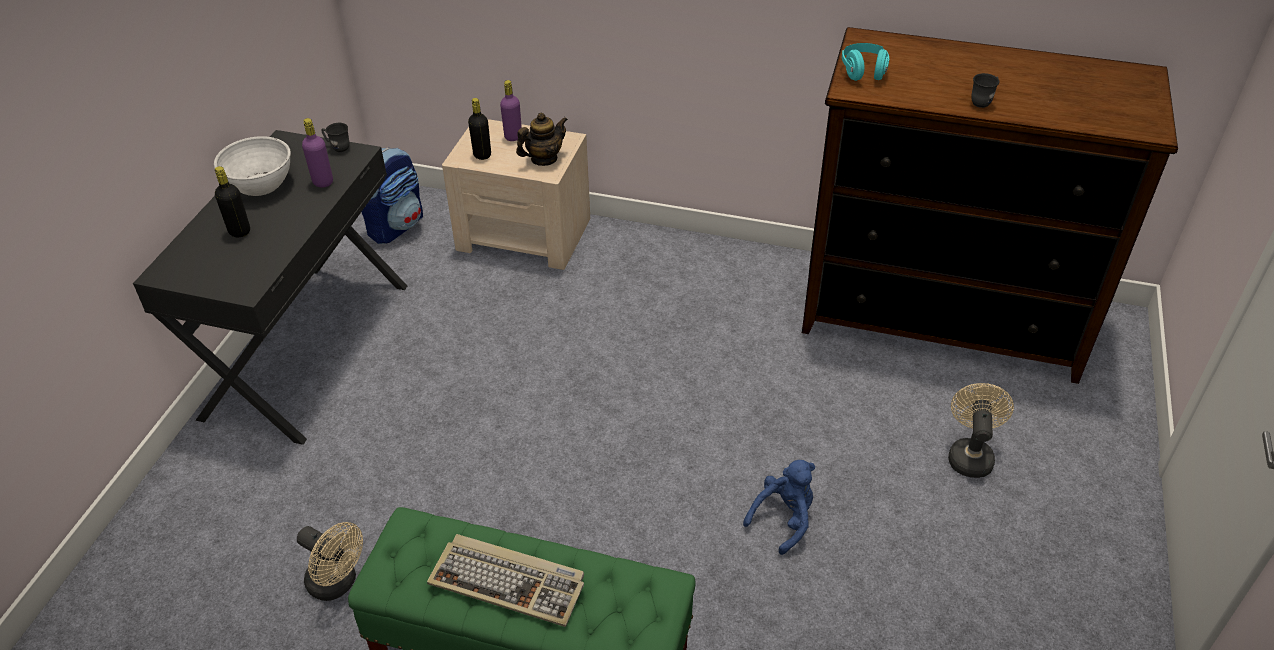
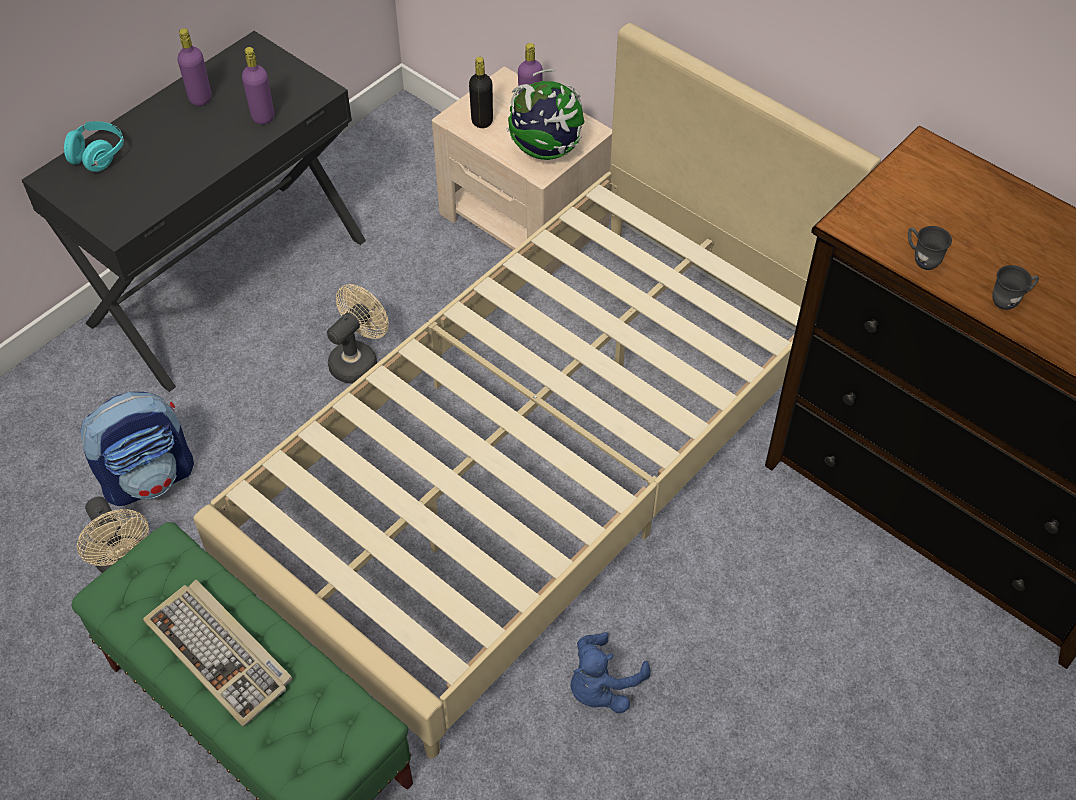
camera: 25 degrees right, 10 degrees up
white bowl [214,136,291,196] -> purple bottle [178,28,211,106]
black bottle [215,166,250,237] -> none
grey mug [321,123,349,152] -> grey mug moved to [908,226,952,270]
backpack [362,148,423,244] -> backpack moved to [80,392,194,506]
teapot [516,113,568,166] -> globe [507,69,584,160]
blue plush toy [743,460,815,555] -> blue plush toy turned 150 degrees clockwise [571,632,650,713]
turquoise headphones [842,43,889,81] -> turquoise headphones moved to [64,121,124,172]
beige fan [948,383,1014,478] -> beige fan moved to [327,284,389,383]
none -> beige bed [193,23,881,759]

